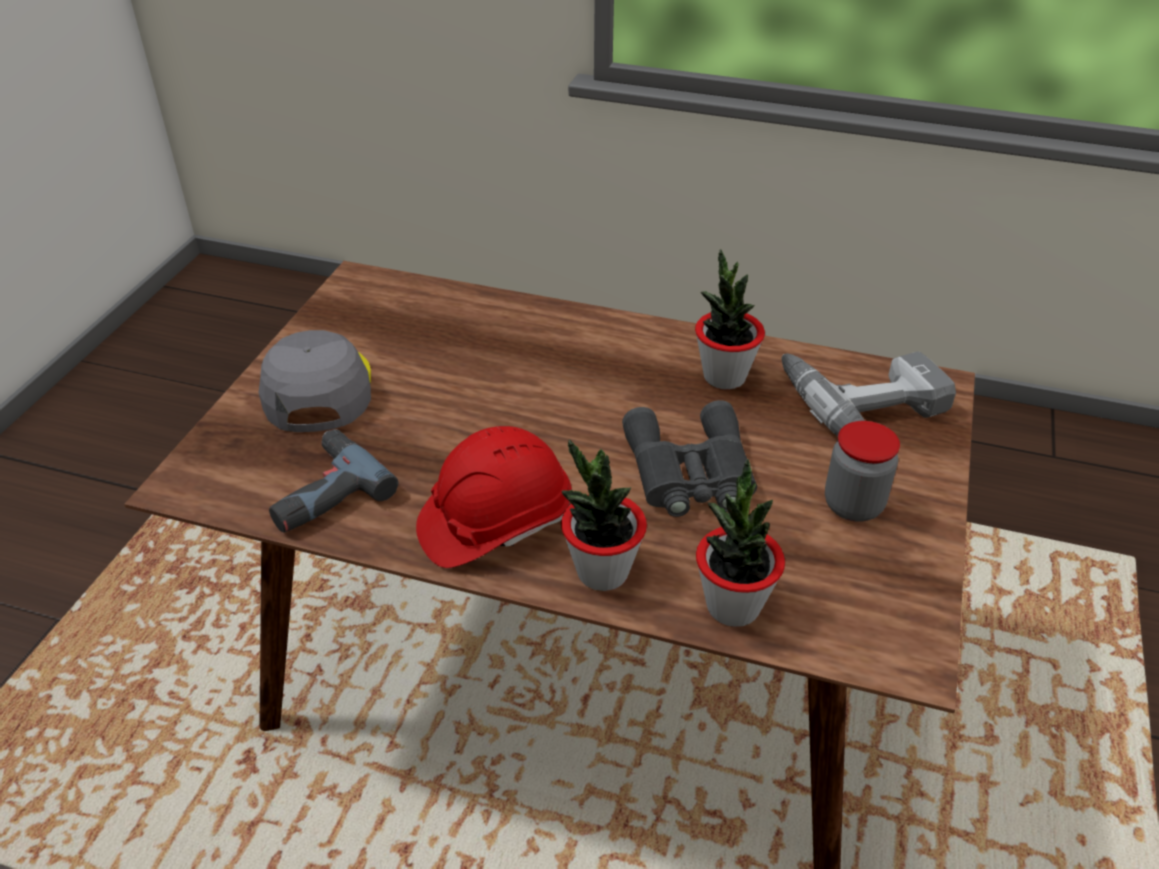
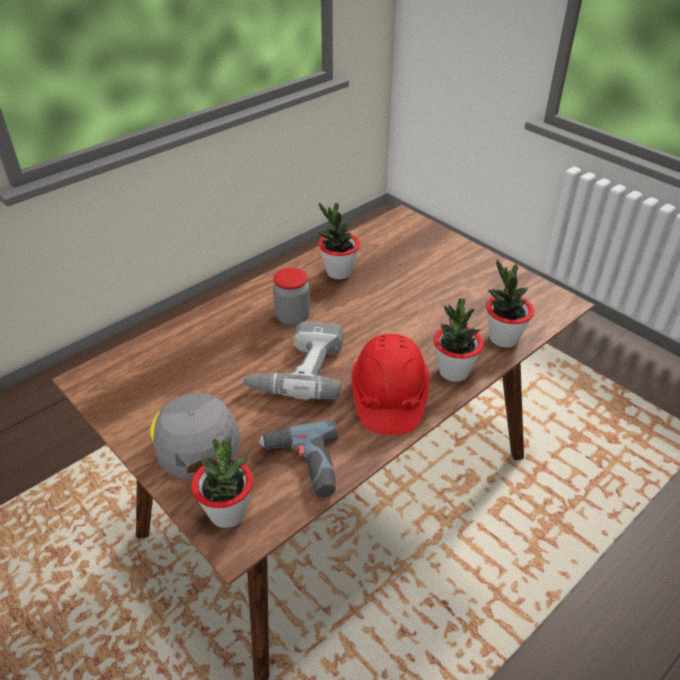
camera: 60 degrees left, 0 degrees up
grey cap [259,330,371,432] -> grey cap turned 45 degrees clockwise [150,393,240,479]
grey binoculars [622,400,757,517] -> none
power drill [781,351,956,437] -> power drill moved to [241,322,343,400]
jar [825,421,900,522] -> jar moved to [273,268,310,326]
none -> potted plant [191,435,253,528]

